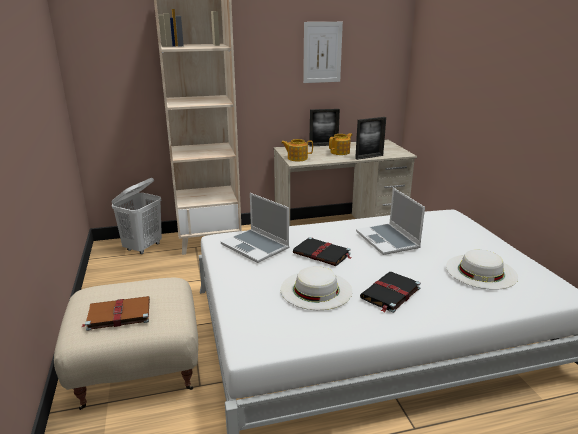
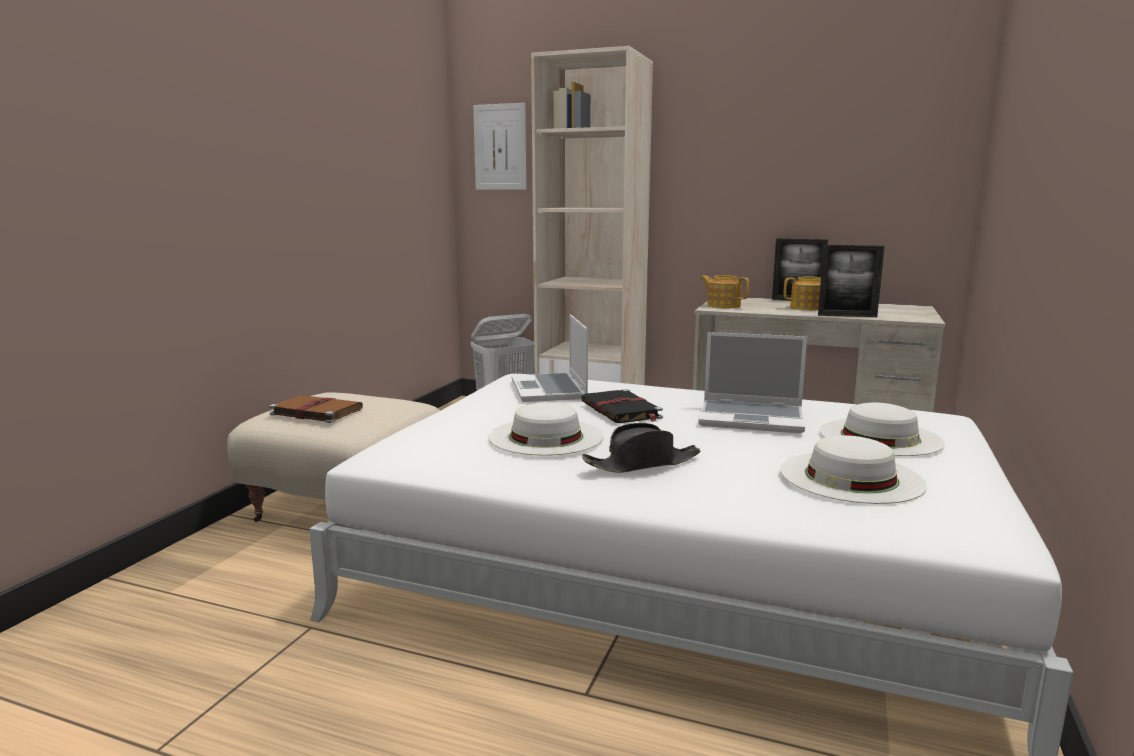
camera: 35 degrees right, 10 degrees down
picture [303,22,343,83] -> picture moved to [473,103,526,190]
laptop [356,188,425,255] -> laptop turned 90 degrees counterclockwise [698,332,807,433]
black book [360,272,421,313] -> black hat [582,423,701,473]
none -> white hat [820,403,945,456]

